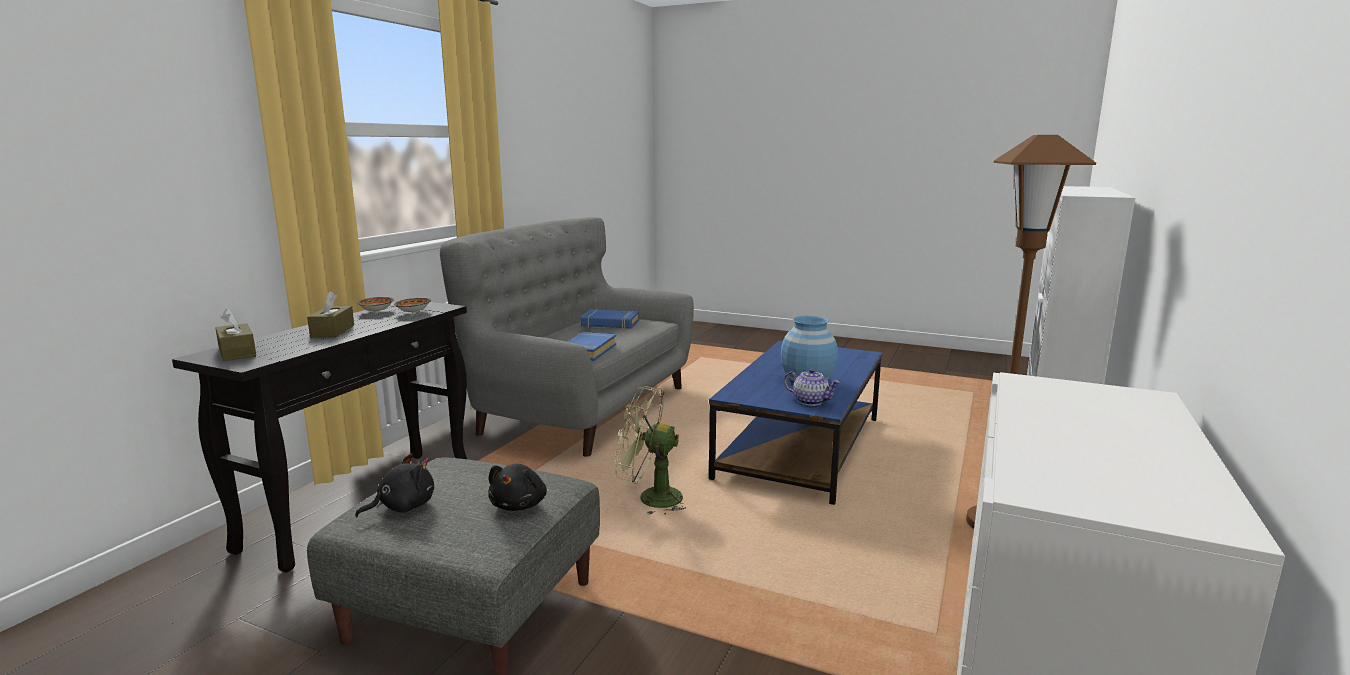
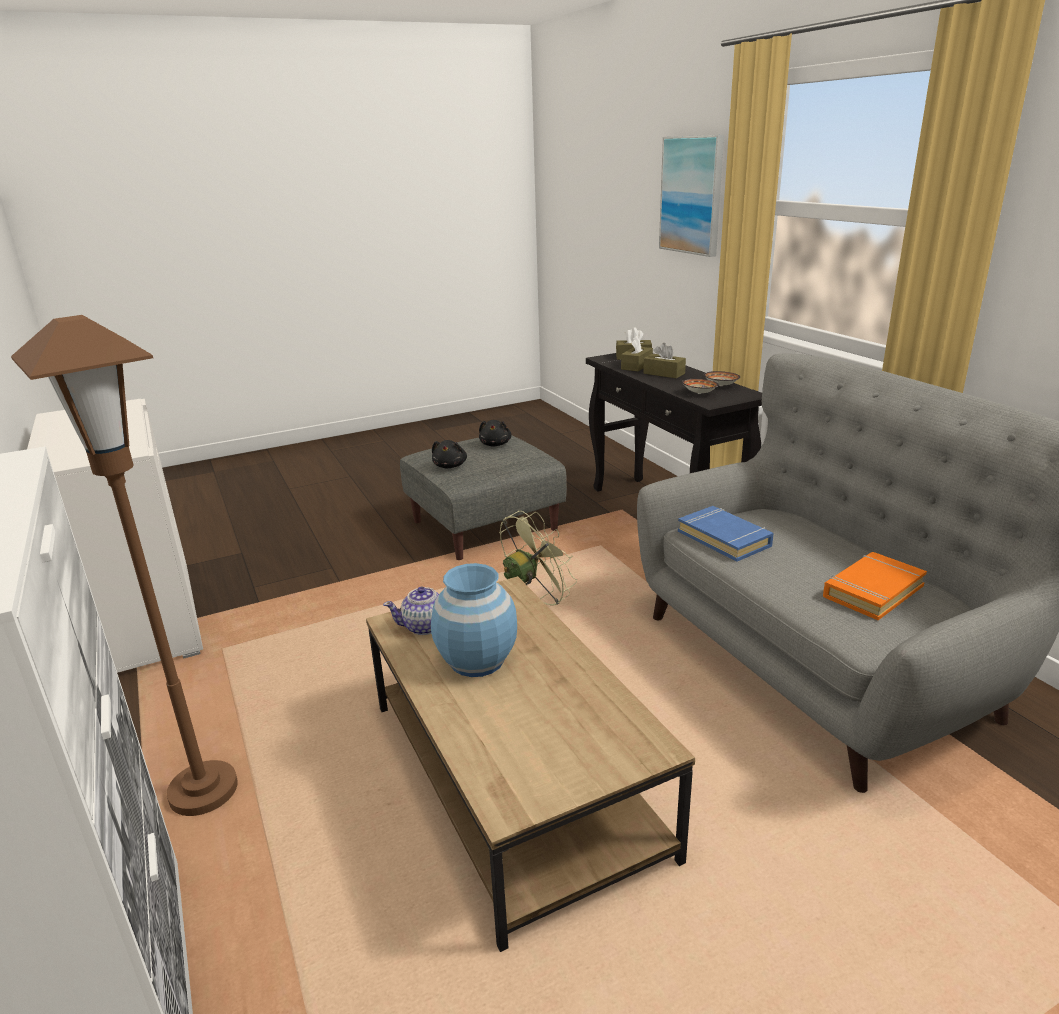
camera: 130 degrees right, 10 degrees up
black plush toy [488,464,547,511] -> black plush toy turned 135 degrees counterclockwise [432,440,467,468]
blue book [581,309,639,329] -> orange book [823,552,927,620]
blue coffee table [709,341,882,505] -> brown coffee table [366,576,695,952]
none -> brown tissue box [621,336,653,371]
none -> picture [659,135,724,257]

